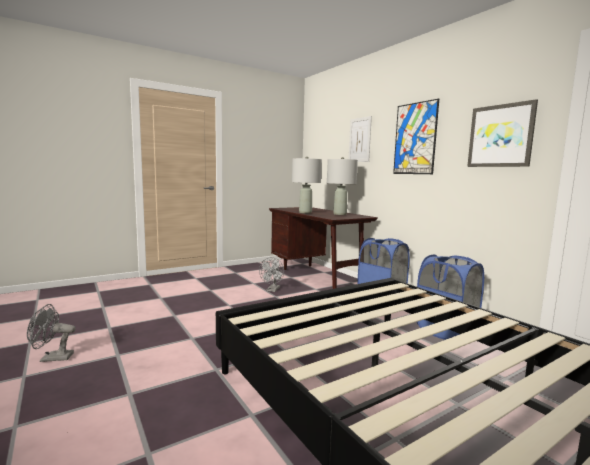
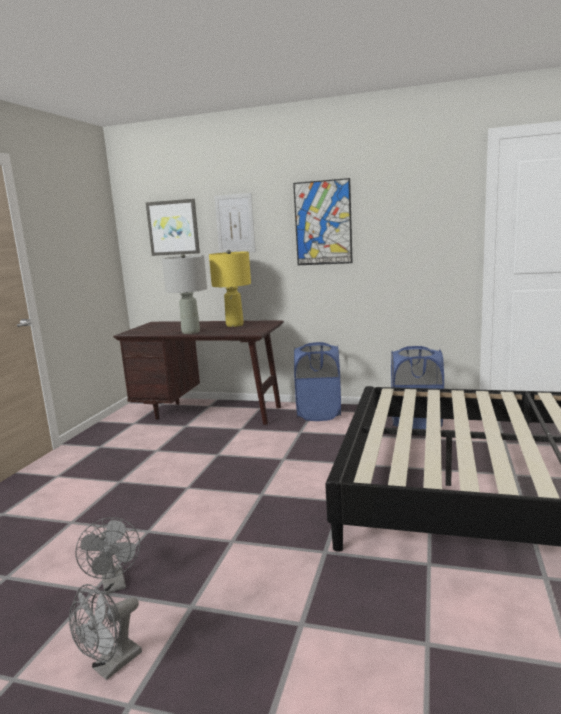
camera: 40 degrees left, 5 degrees up
grey fan [259,257,284,292] -> grey fan moved to [75,517,140,594]
grey table lamp [327,157,358,215] -> yellow table lamp [209,250,251,327]
picture [467,99,538,167] -> picture moved to [146,199,200,256]

